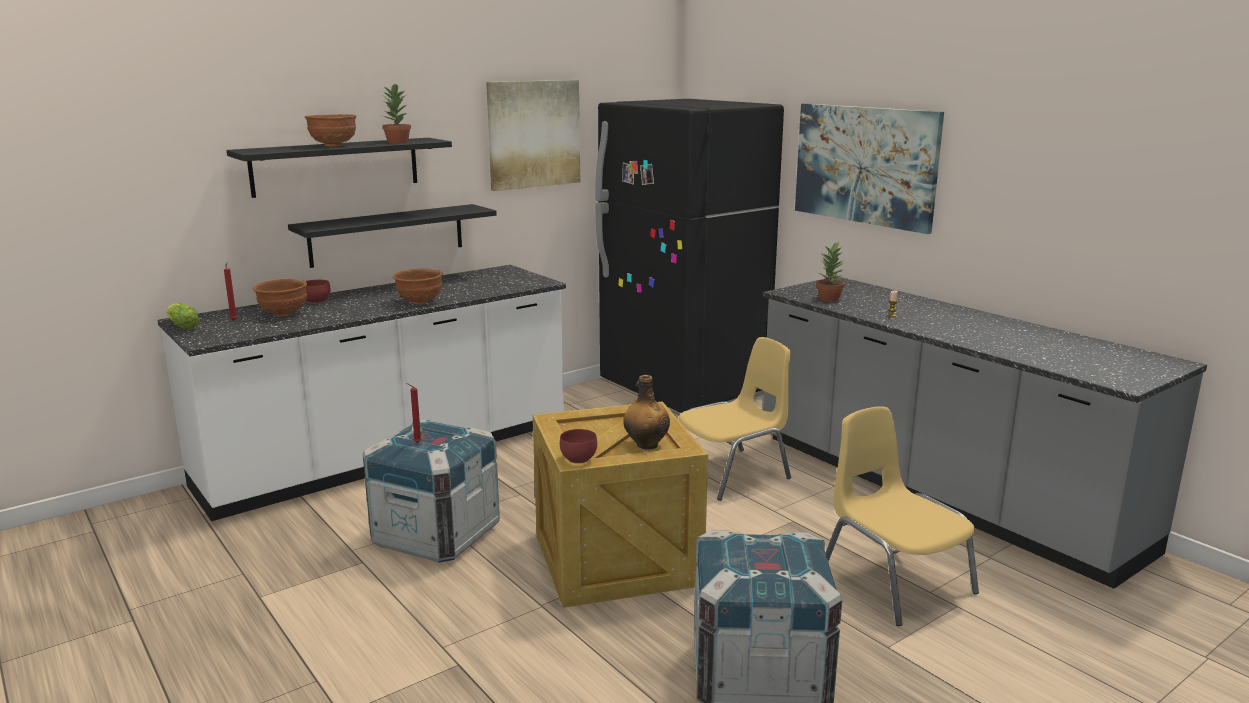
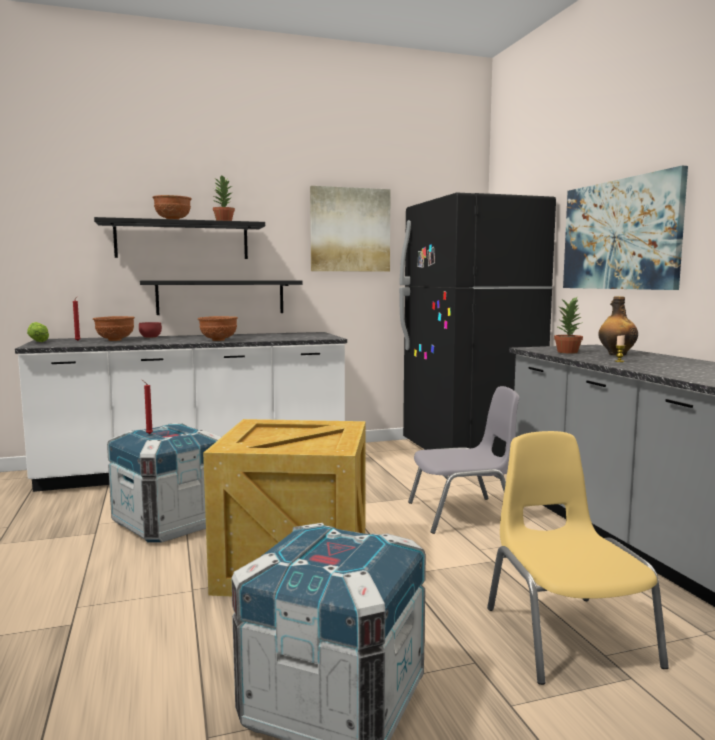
camera: 20 degrees right, 10 degrees down
red bowl [560,429,597,464] -> none
bottle [623,375,670,450] -> bottle moved to [598,296,638,356]
yellow chair [679,337,791,501] -> grey chair [408,386,519,534]

